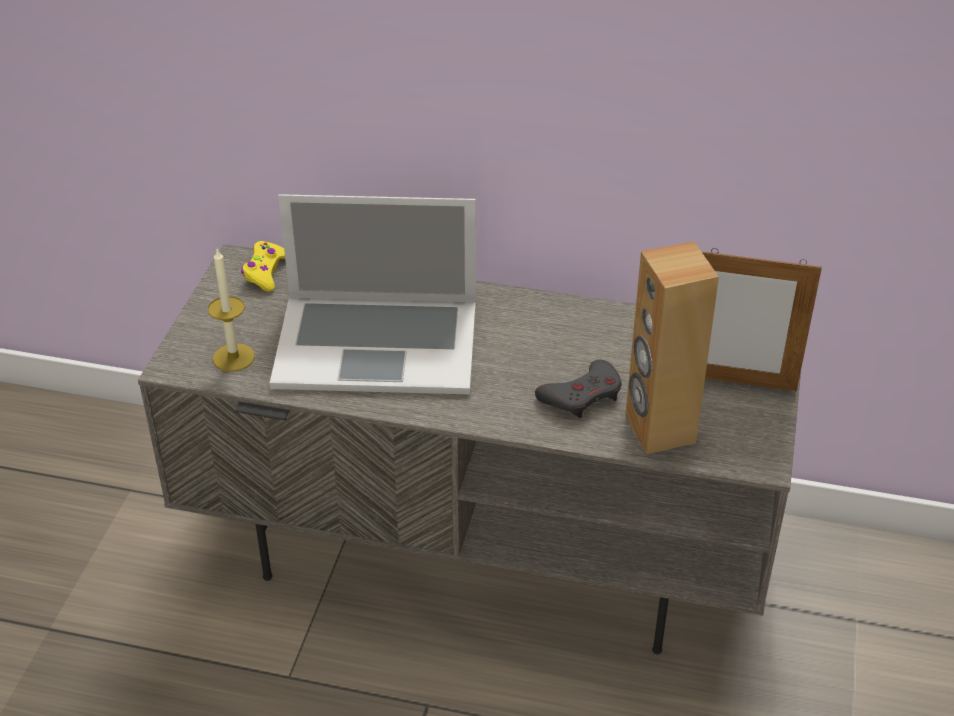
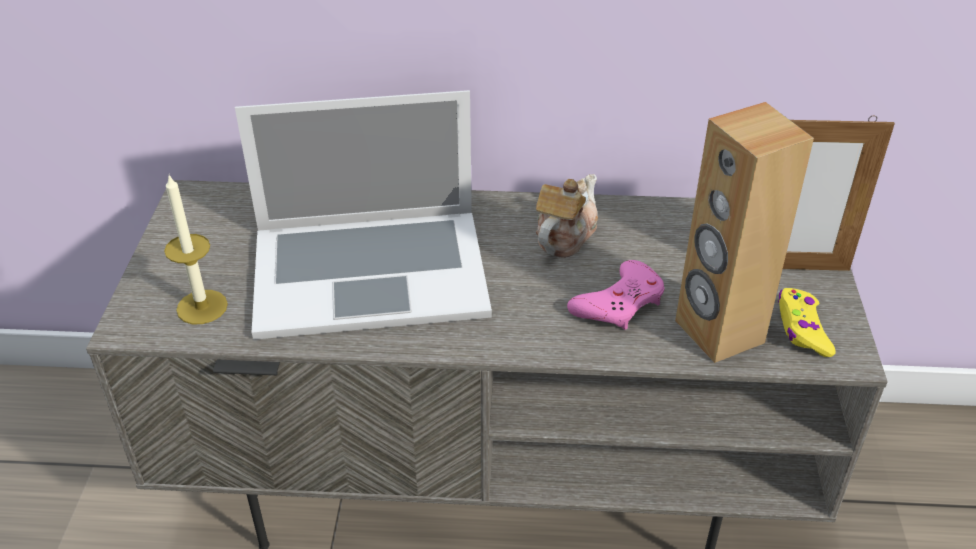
camera: 10 degrees left, 0 degrees up
yellow game controller [241,241,285,291] -> yellow game controller moved to [778,288,836,357]
grey game controller [535,359,622,418] -> pink game controller [567,260,665,330]
none -> teapot [536,174,598,258]

